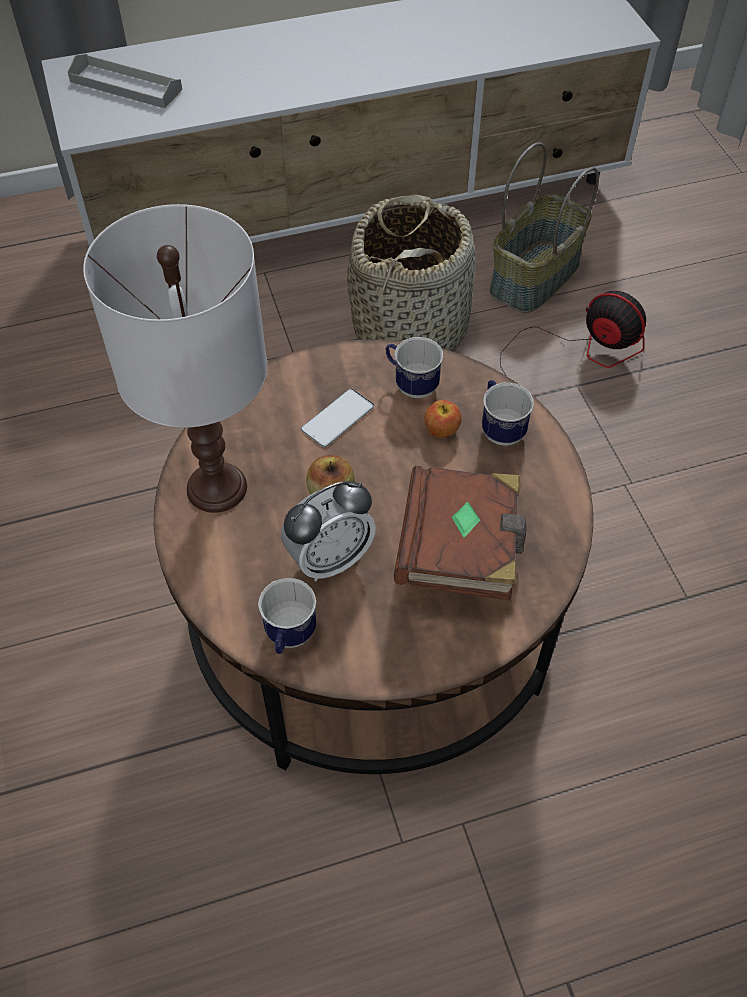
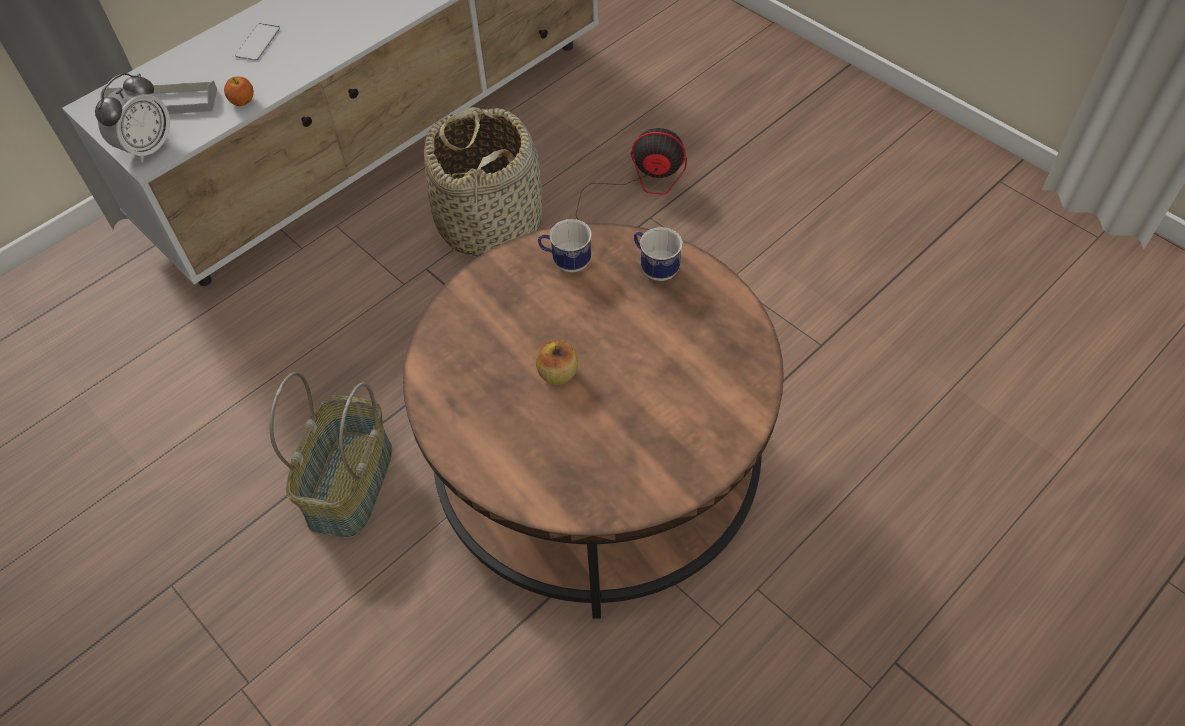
camera: 25 degrees left, 0 degrees up
white table lamp [83,204,267,513] -> none
mug [258,578,316,654] -> none
alarm clock [281,481,376,582] -> alarm clock moved to [95,73,170,163]
phone [301,389,374,447] -> phone moved to [235,23,280,61]
brown book [394,466,527,601] -> none
apple [424,400,462,438] -> apple moved to [224,77,254,106]
basket [490,142,599,313] -> basket moved to [269,372,392,538]

